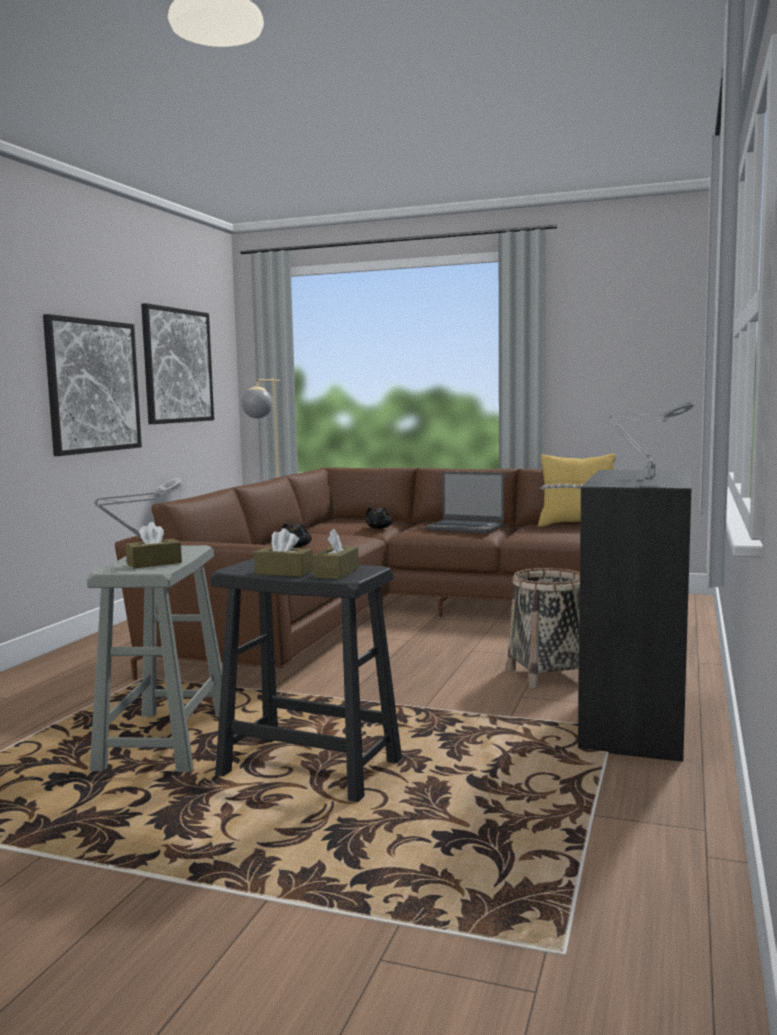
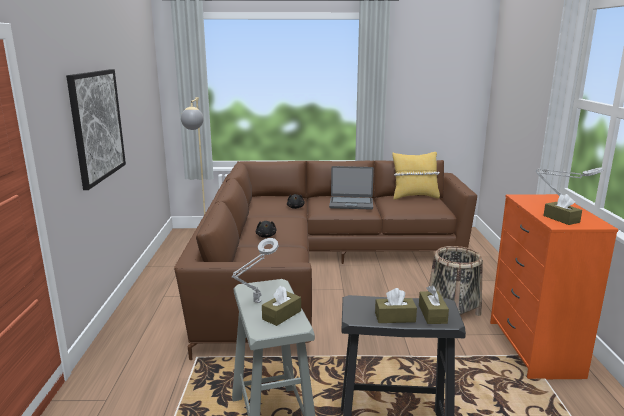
camera: 20 degrees left, 10 degrees up
picture [141,303,214,424] -> none
black dresser [578,470,692,762] -> orange dresser [490,194,619,379]
none -> brown tissue box [543,194,582,225]

